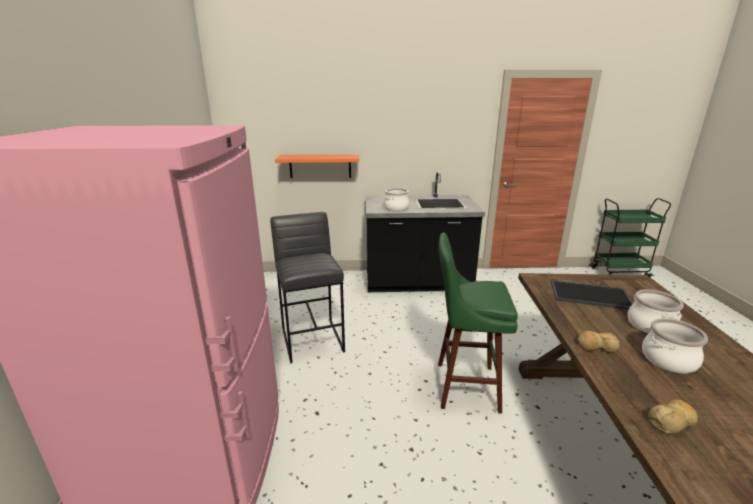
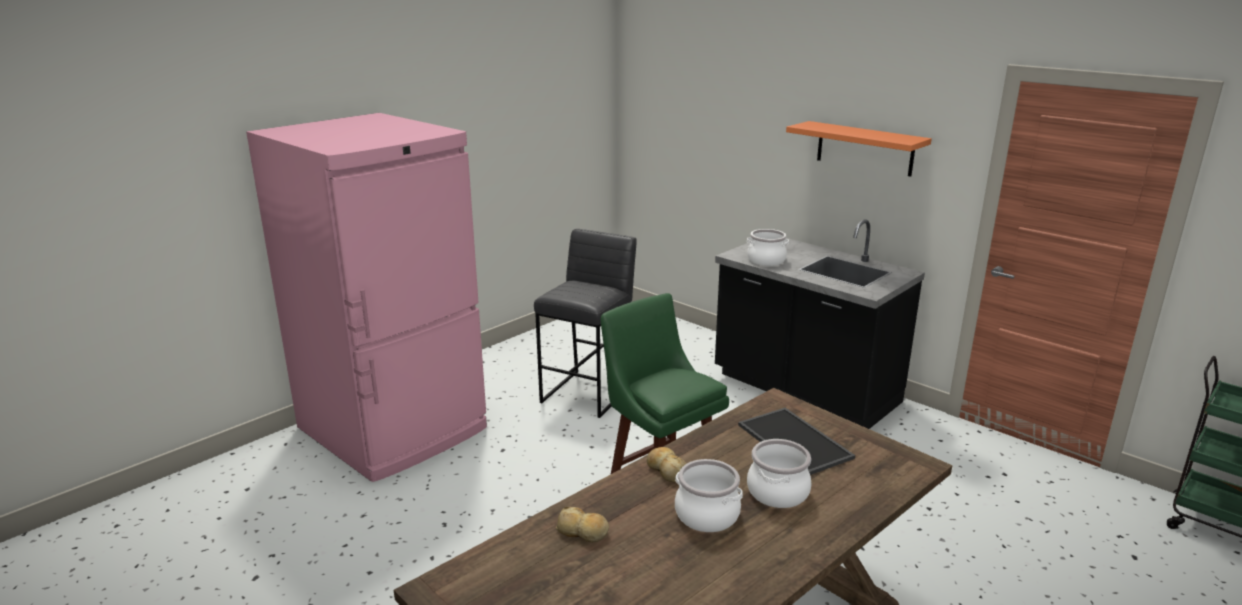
camera: 45 degrees right, 0 degrees up
orange shelf [275,154,359,178] -> orange shelf moved to [786,121,932,177]

